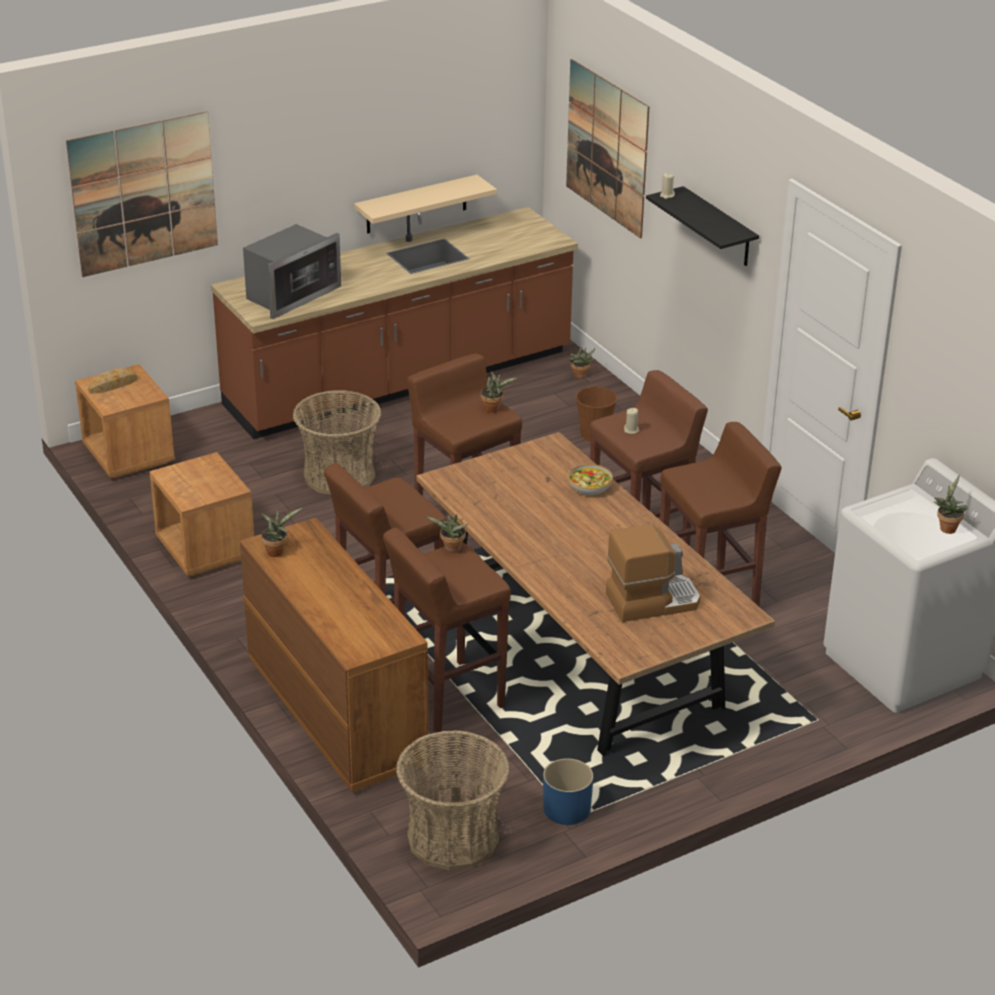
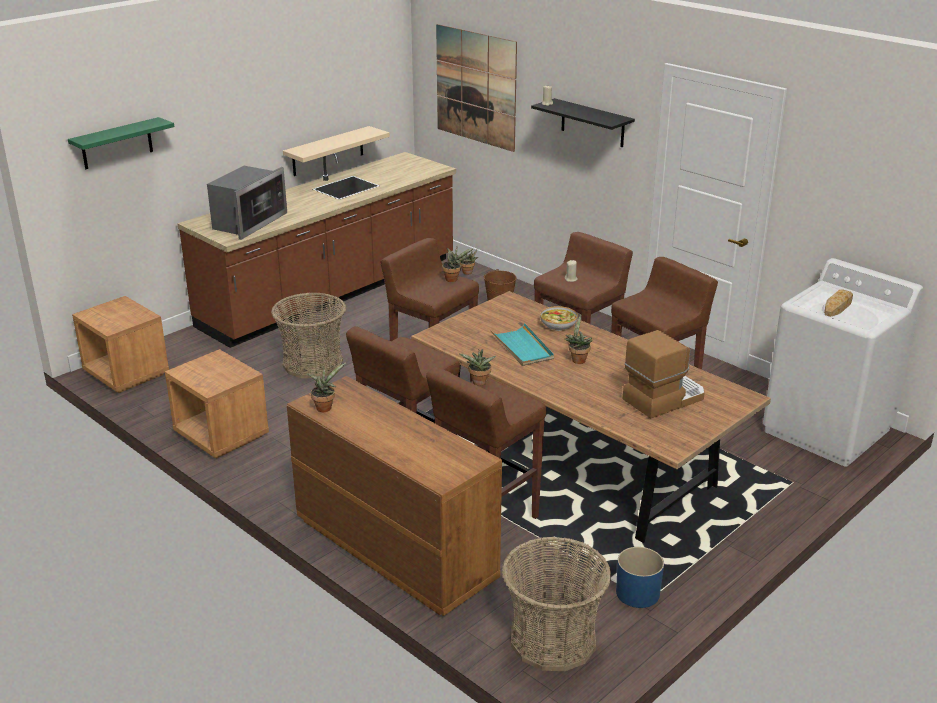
camera: 15 degrees left, 5 degrees down
picture [66,112,218,277] -> green shelf [68,117,174,169]
bread [88,368,137,394] -> bread moved to [824,289,853,317]
potted plant [933,475,968,534] -> potted plant moved to [564,314,593,364]
none -> turquoise tray [490,324,554,366]

